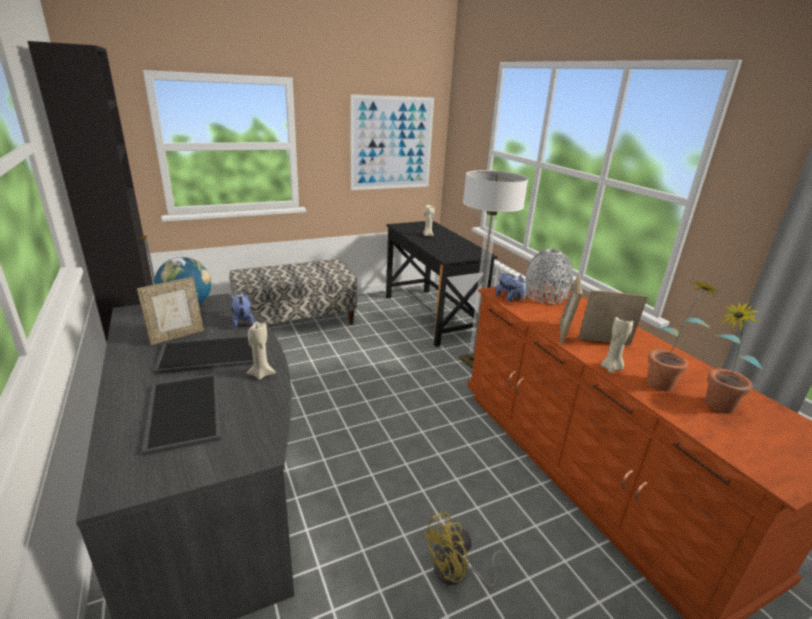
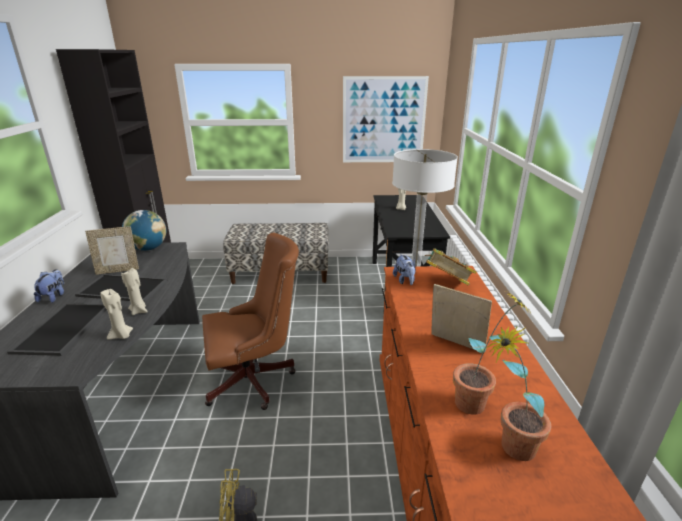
camera: 25 degrees right, 0 degrees up
plush toy [231,292,254,328] -> plush toy moved to [34,269,64,303]
grey vase [525,249,573,304] -> book [425,248,477,286]
picture frame [560,275,582,345] -> none
beige candle [600,317,633,373] -> beige candle moved to [100,289,133,340]
none -> brown office chair [202,233,299,410]

